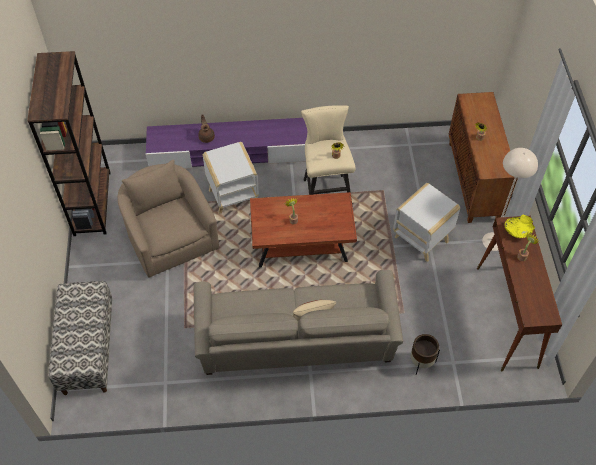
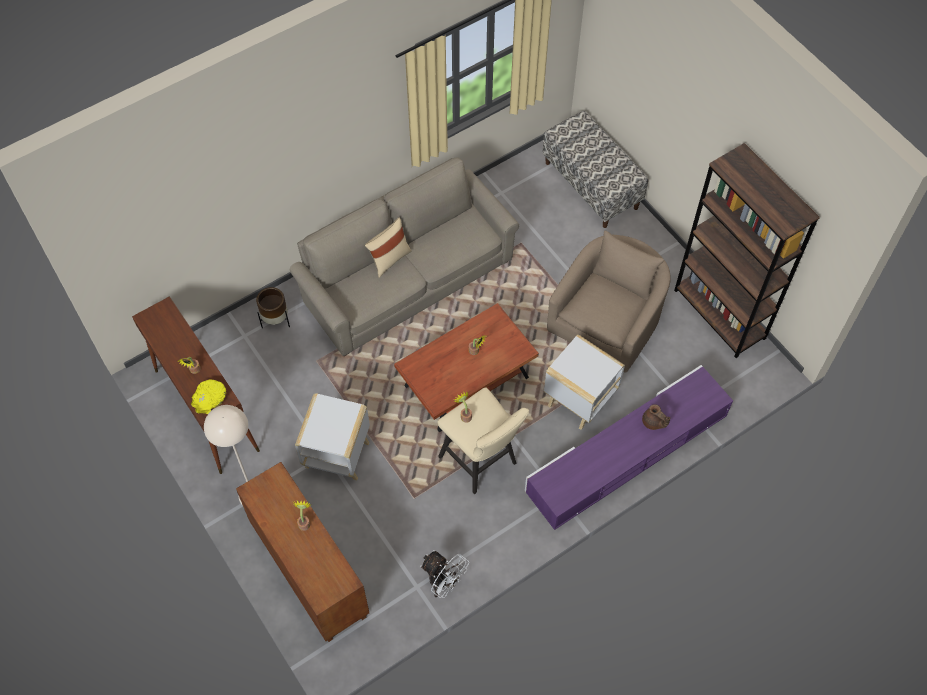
camera: 150 degrees right, 5 degrees up
beige armchair [117,160,219,278] -> beige armchair turned 90 degrees counterclockwise [547,231,670,373]
none -> white fan [420,550,469,598]

